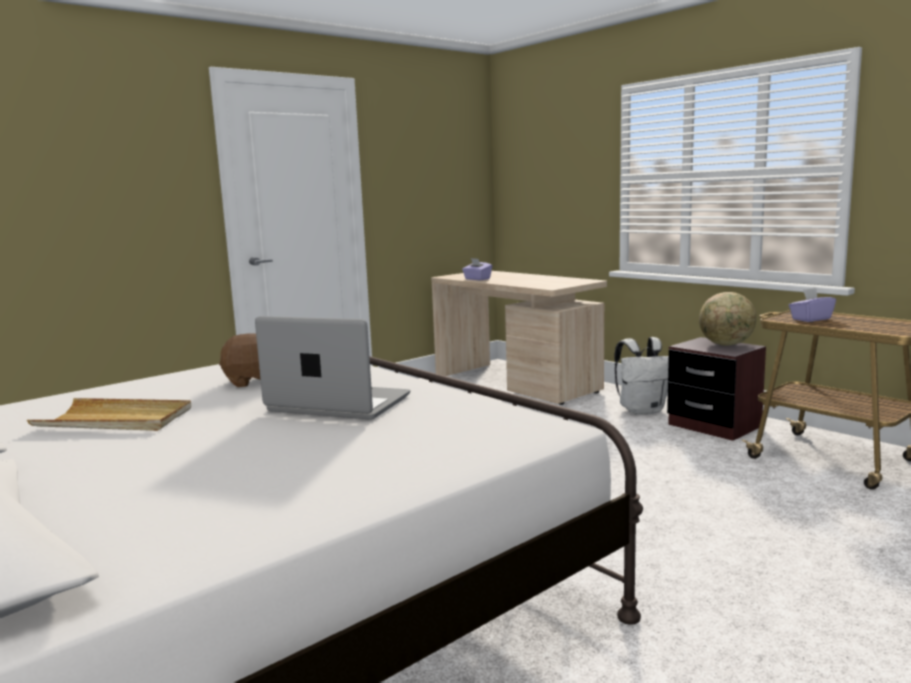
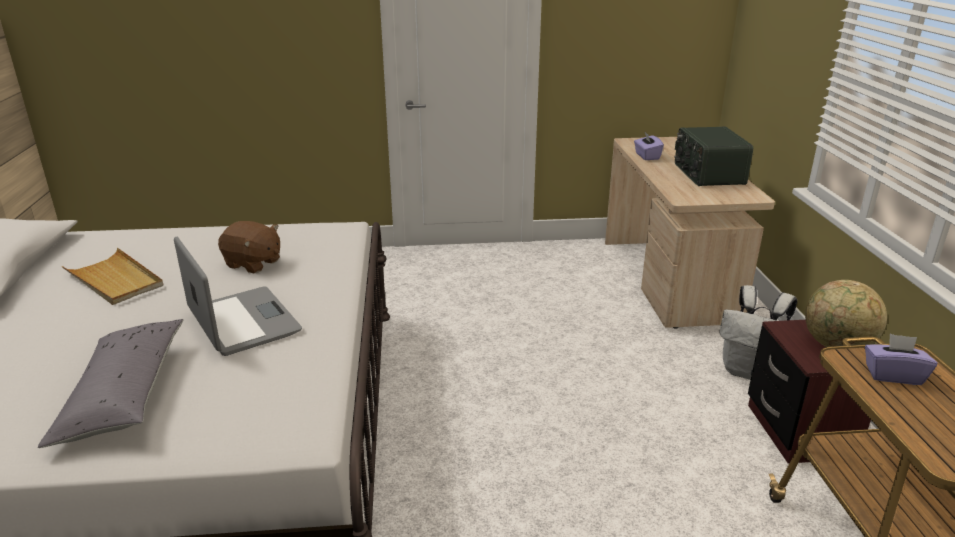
camera: 35 degrees right, 15 degrees up
none -> grey pillow [38,319,183,448]
none -> radio [674,126,753,186]

